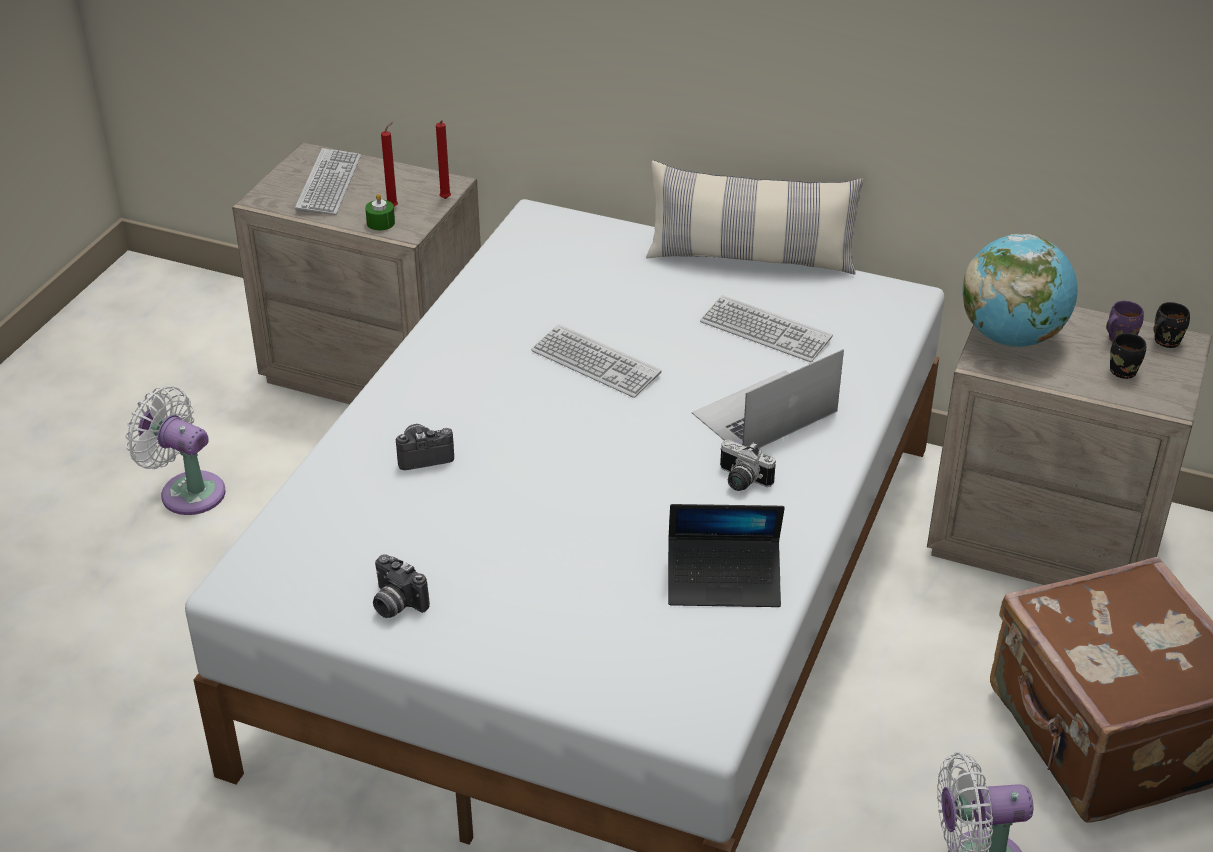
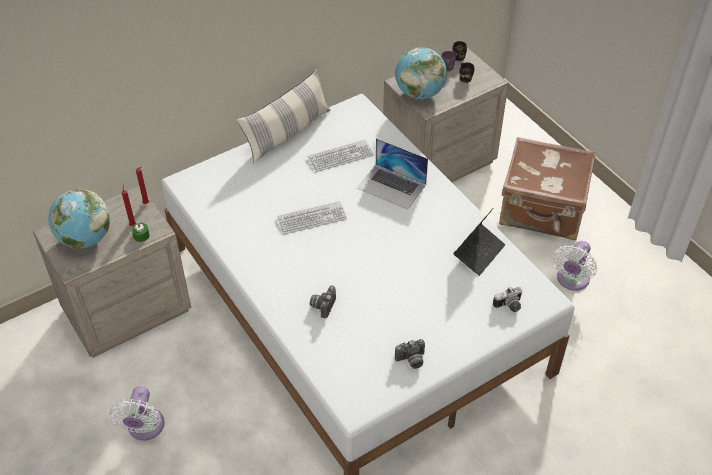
camera: 55 degrees left, 10 degrees up
white fan [125,386,226,515] -> white fan turned 60 degrees counterclockwise [109,386,164,441]
keyboard [295,148,361,215] -> globe [48,189,110,249]
laptop [692,349,844,448] -> laptop turned 60 degrees counterclockwise [357,138,428,210]
camera [720,440,776,491] -> camera moved to [493,287,522,312]

